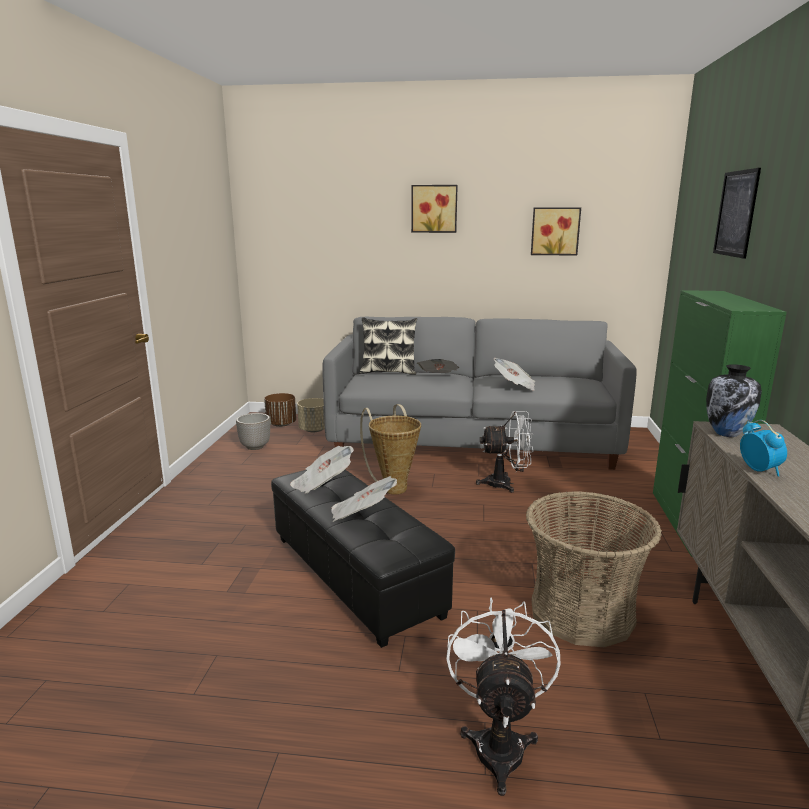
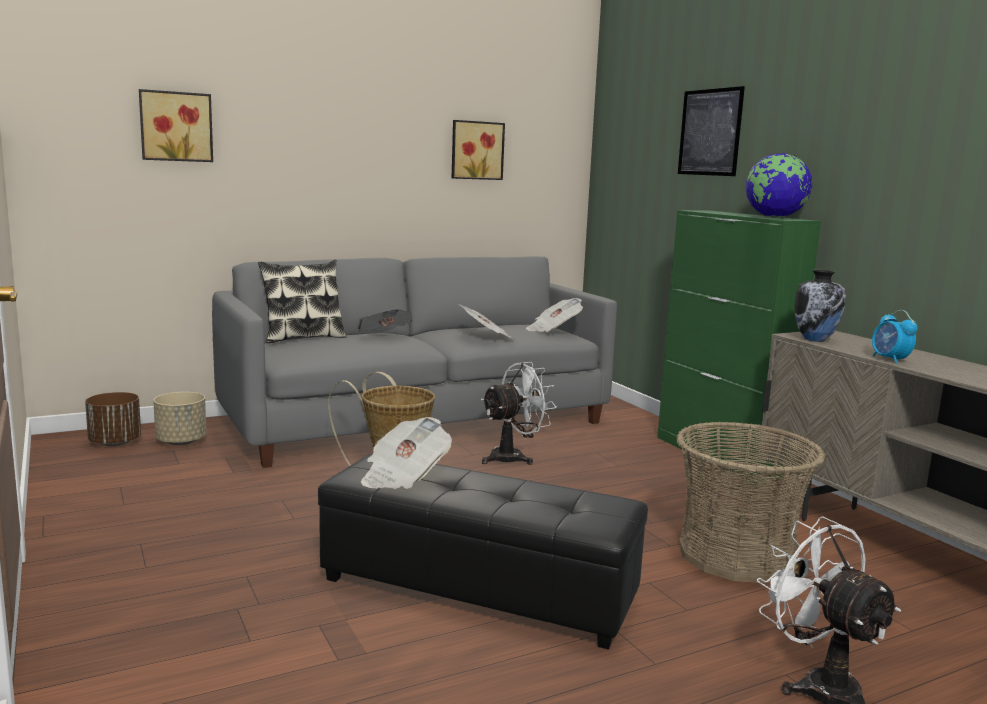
camera: 35 degrees left, 5 degrees down
planter [236,413,270,450] -> none
newspaper [331,476,397,522] -> newspaper moved to [526,298,583,332]
picture [411,185,458,233] -> picture moved to [139,89,213,162]
alarm clock [740,420,787,476] -> alarm clock turned 150 degrees counterclockwise [872,310,918,364]
none -> globe [746,153,812,218]

